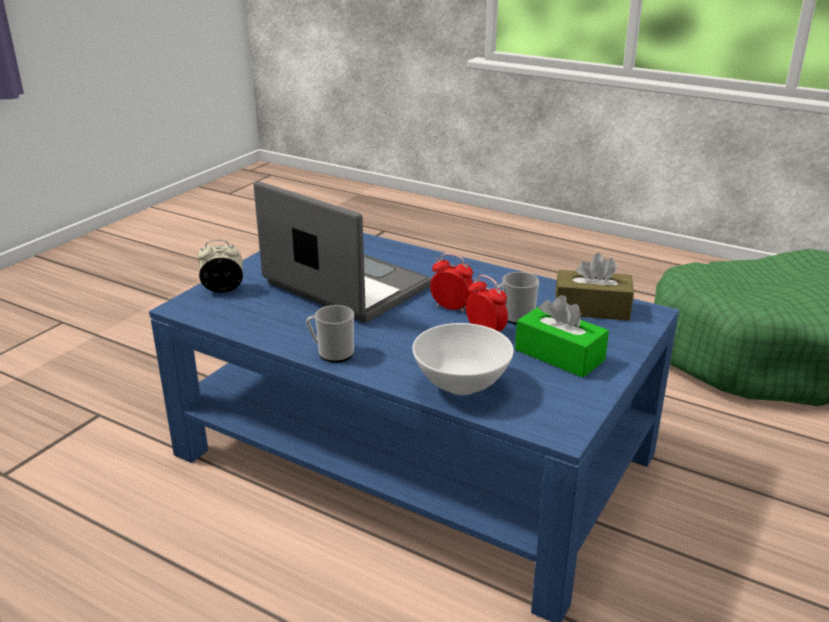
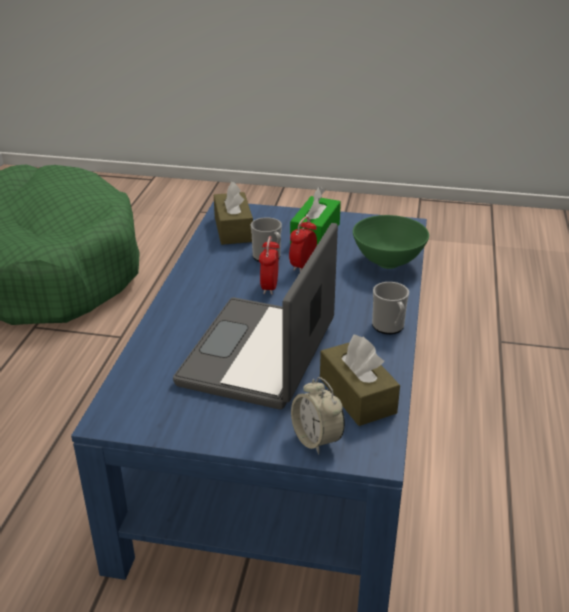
camera: 110 degrees left, 5 degrees up
white bowl [412,323,514,395] -> green bowl [353,215,429,269]
none -> brown tissue box [320,335,400,426]

